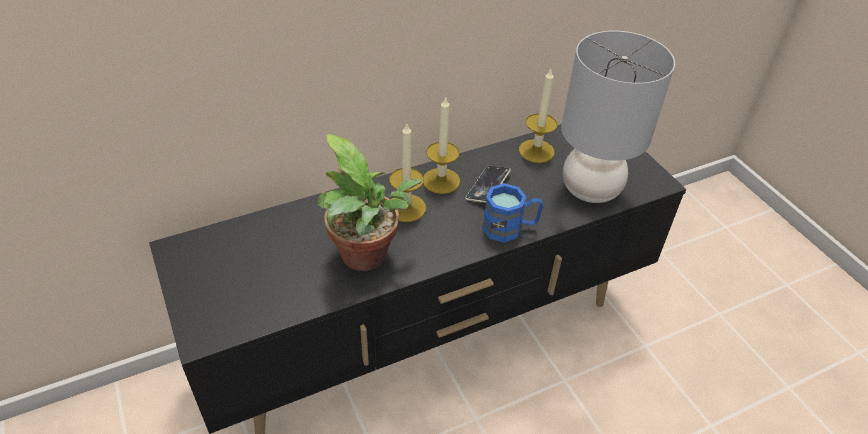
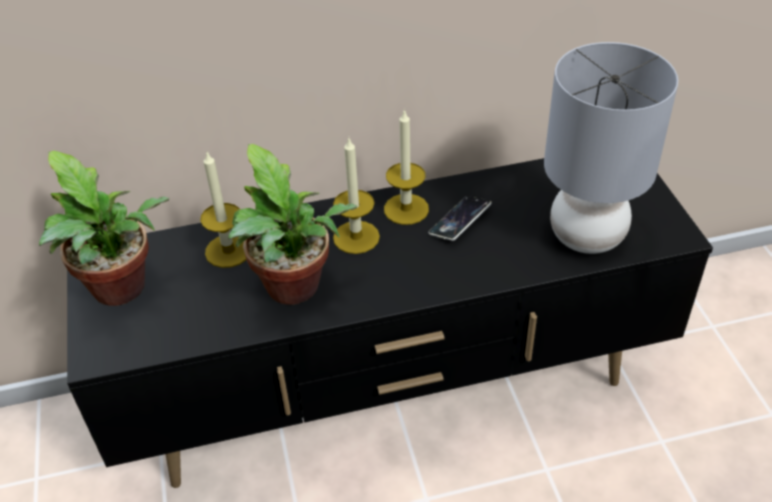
camera: 15 degrees right, 0 degrees up
blue mug [482,183,543,243] -> none
candle [519,69,557,163] -> candle moved to [200,150,246,268]
none -> potted plant [39,151,169,306]

